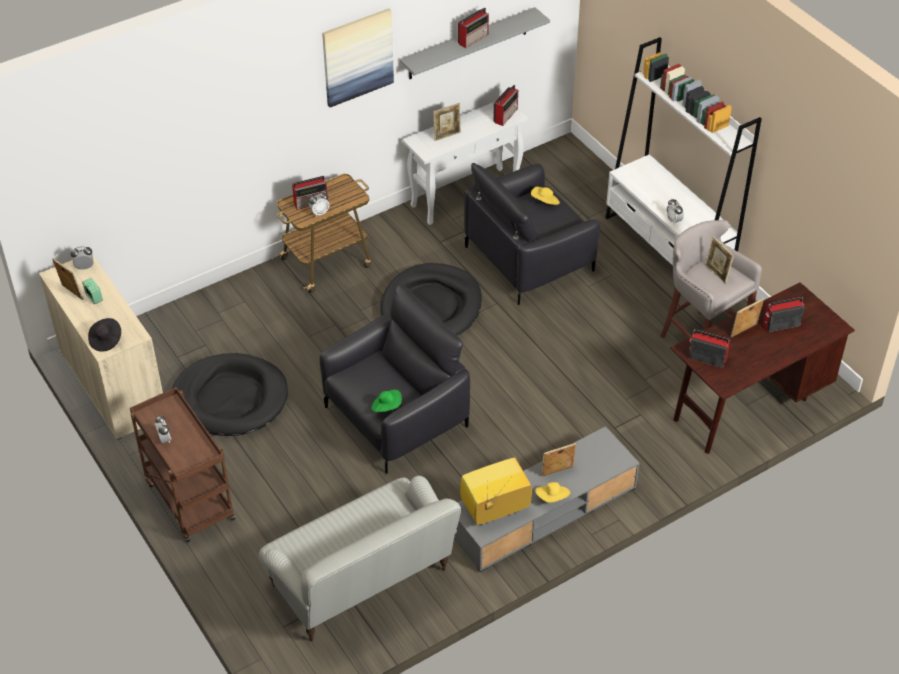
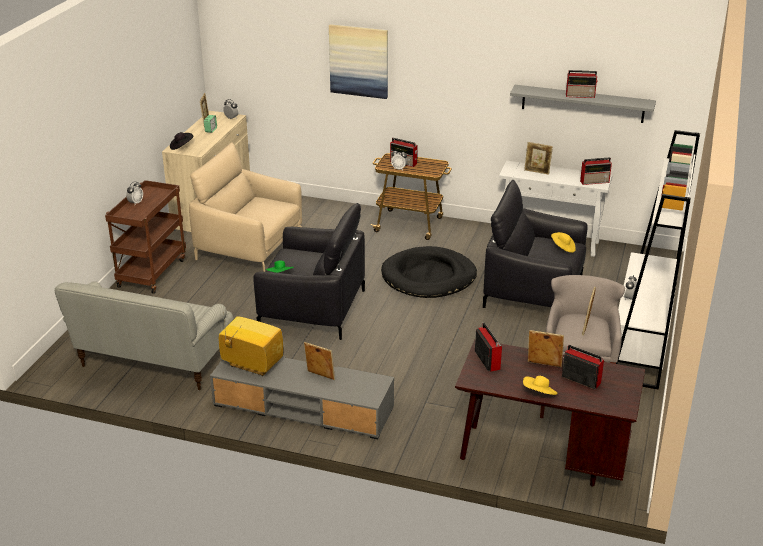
camera: 50 degrees right, 15 degrees down
black dog bed [172,353,288,436] -> beige armchair [189,142,302,272]
picture [322,8,394,107] -> picture moved to [329,24,388,99]
yellow hat [535,482,570,503] -> yellow hat moved to [523,376,557,395]

